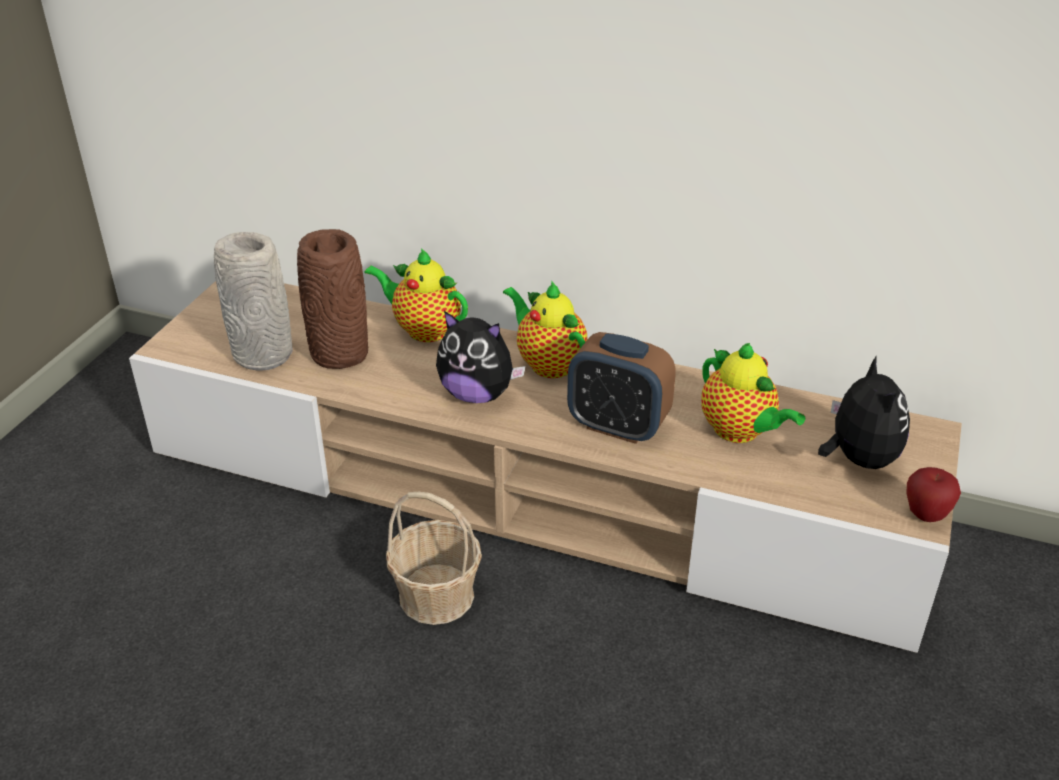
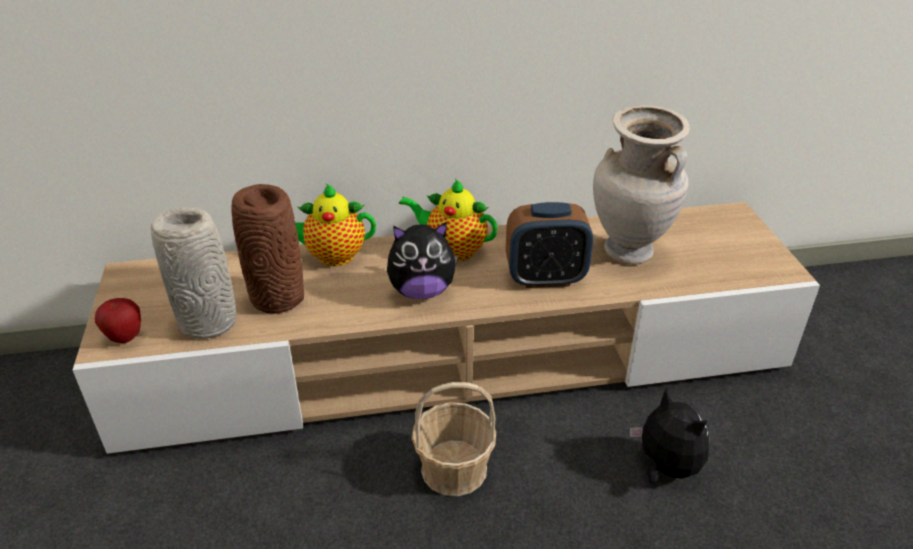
camera: 30 degrees left, 0 degrees up
teapot [701,343,805,443] -> beige vase [593,105,690,265]
plush toy [818,355,910,469] -> plush toy moved to [630,388,709,485]
apple [906,467,961,522] -> apple moved to [95,298,141,343]

